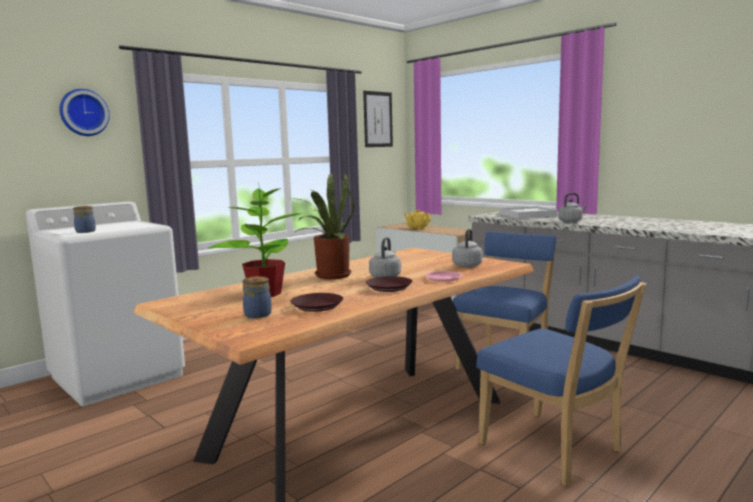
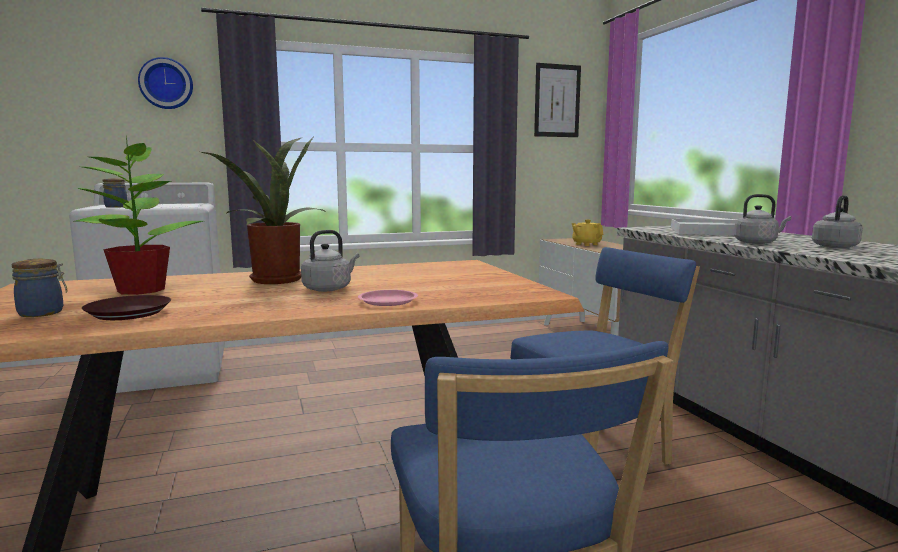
camera: 25 degrees right, 0 degrees up
brown plate [366,276,412,292] -> none
grey kettle [452,229,482,267] -> grey kettle moved to [812,195,863,248]

